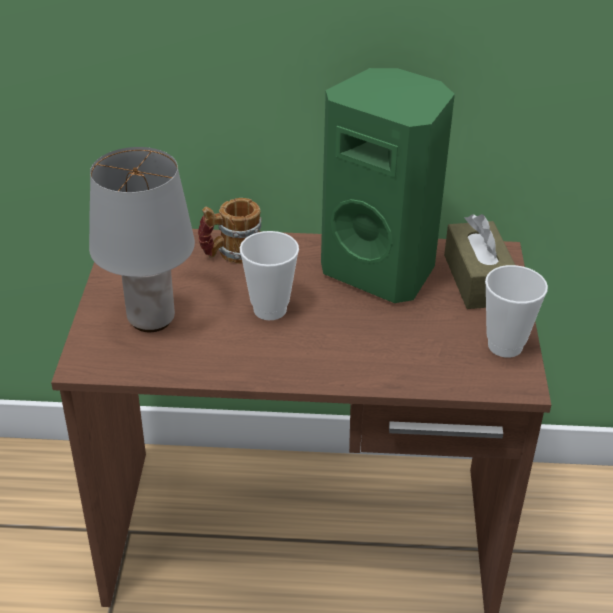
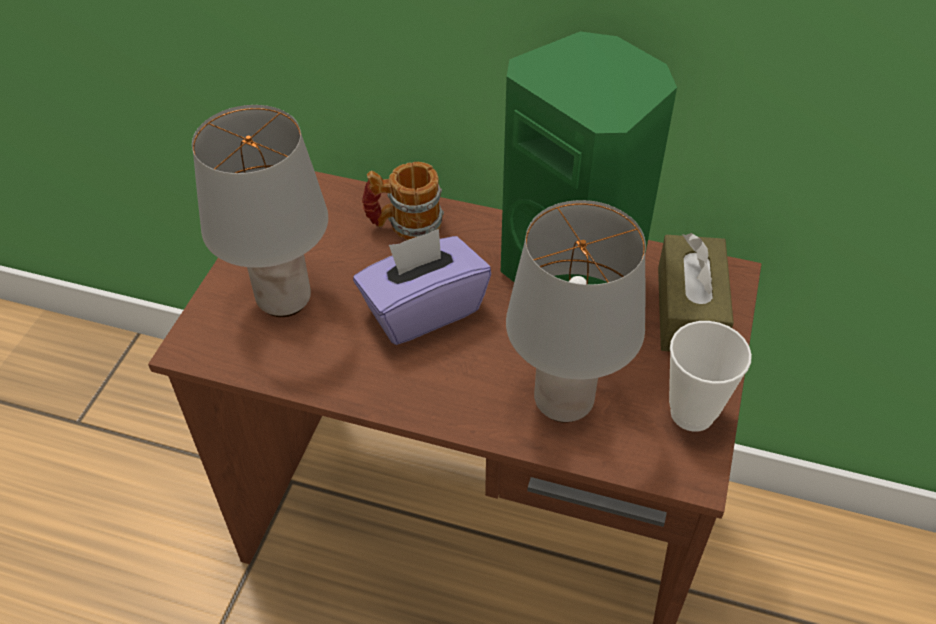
camera: 15 degrees right, 10 degrees up
cup [240,231,299,320] -> purple tissue box [353,229,491,345]
none -> grey table lamp [506,200,646,423]

